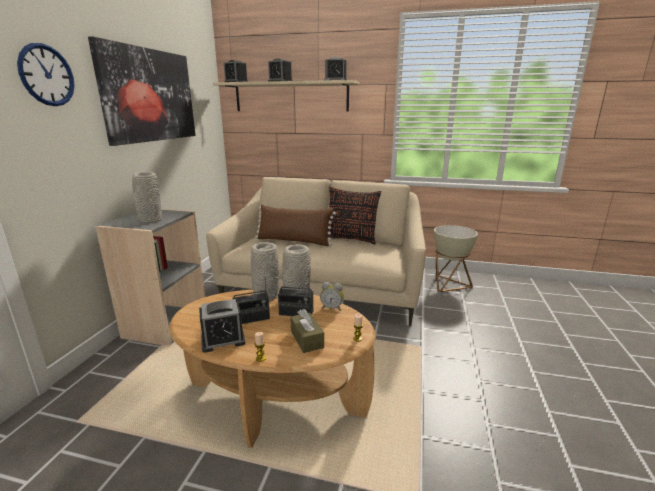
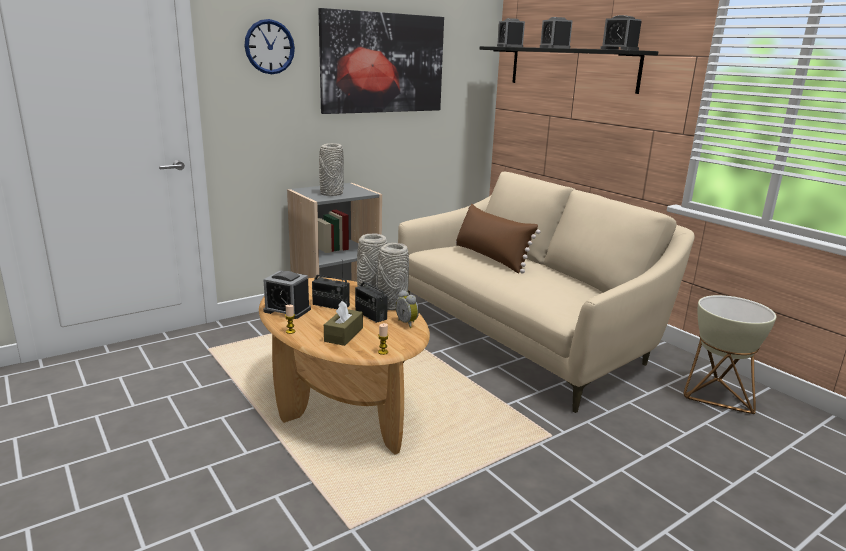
camera: 40 degrees right, 0 degrees up
beige shelf [213,80,359,111] -> black shelf [480,46,658,94]
black pillow [327,187,381,245] -> none

